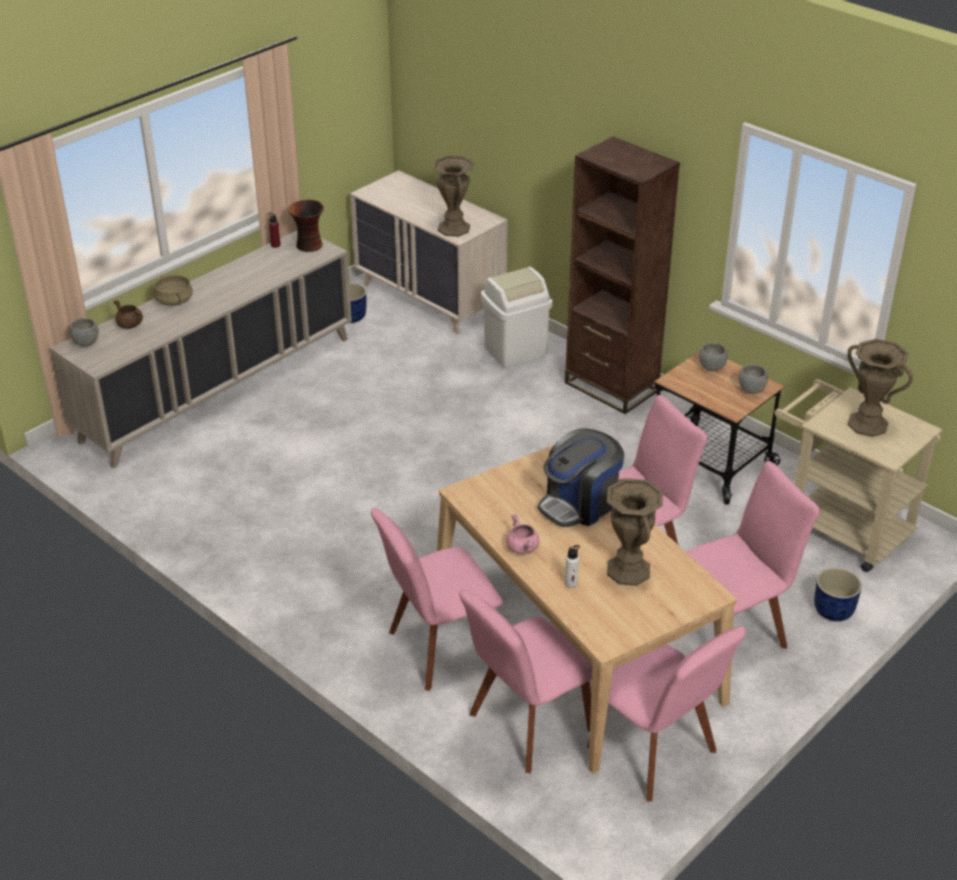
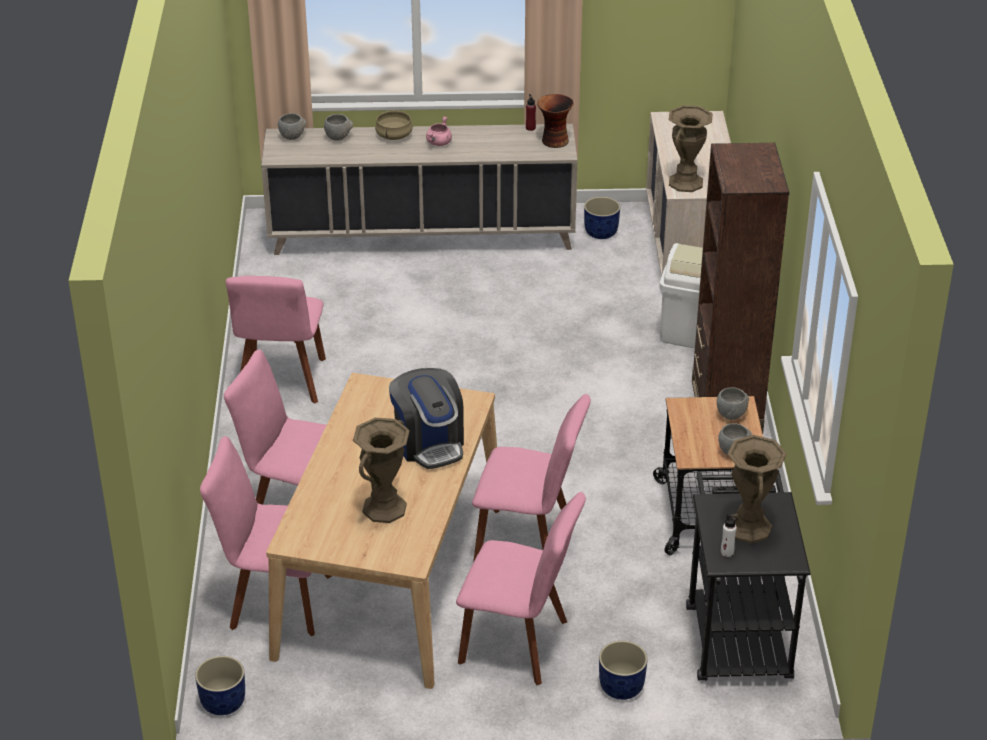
camera: 45 degrees right, 0 degrees up
brown cooking pot [113,300,143,329] -> grey bowl [324,114,353,141]
pink cooking pot [506,514,539,554] -> pink cooking pot moved to [426,116,452,146]
coffee machine [537,428,624,527] -> coffee machine turned 120 degrees counterclockwise [389,368,464,469]
white bottle [565,545,580,588] -> white bottle moved to [721,514,738,557]
pink chair [587,626,746,801] -> pink chair moved to [225,276,326,404]
beige cart [774,379,942,572] -> black cart [686,470,811,681]
none -> blue planter [195,656,245,715]

